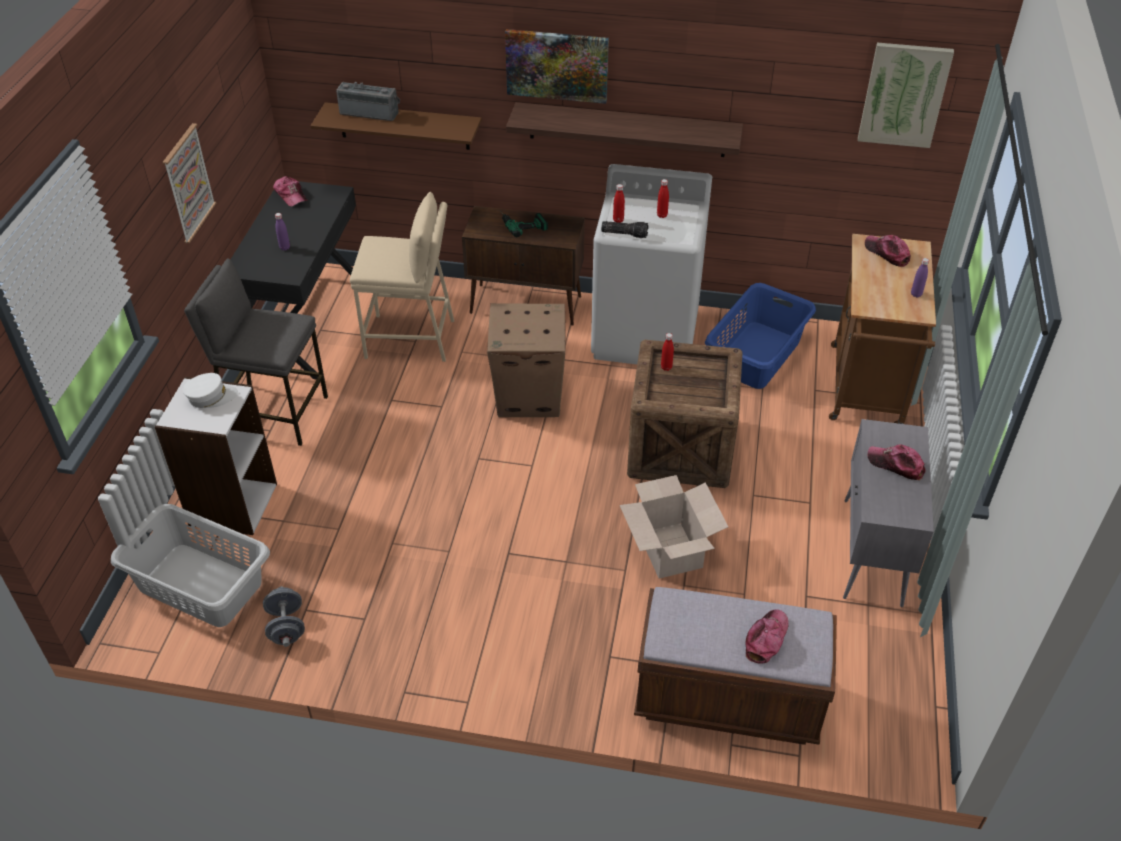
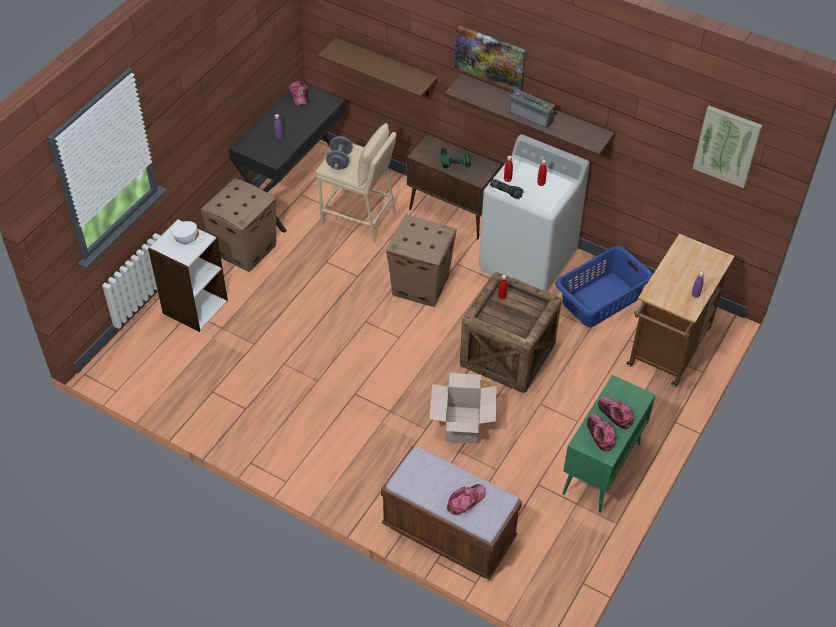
camera: 20 degrees right, 5 degrees up
grey laundry basket [111,504,270,627] -> none
picture [162,123,216,244] -> none
grey stool [184,259,328,446] -> cardboard box [200,178,276,272]
grey dumbbell [263,586,305,647] -> grey dumbbell moved to [326,136,353,170]
radio [336,82,400,121] -> radio moved to [509,89,557,128]
grey cabinet [843,419,934,607] -> green cabinet [562,375,656,513]
cap [865,235,911,267] -> cap moved to [587,414,617,452]

